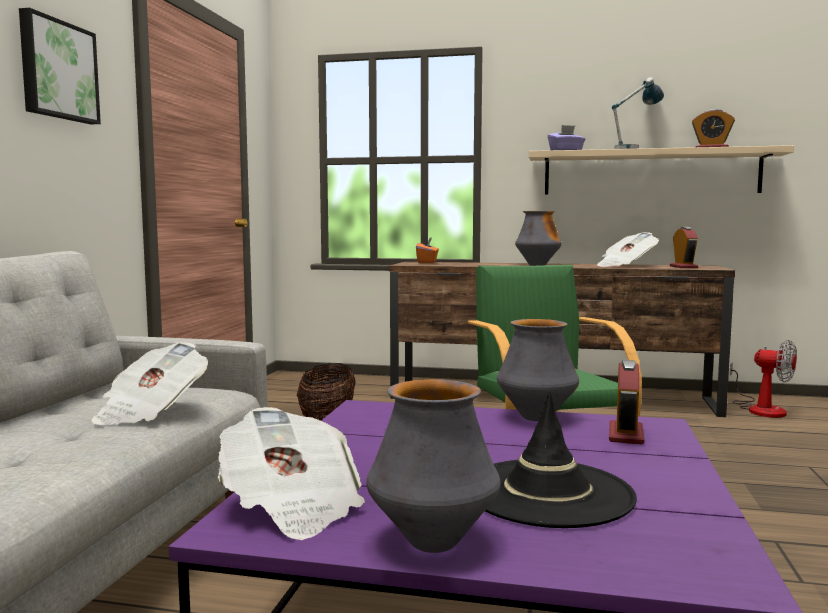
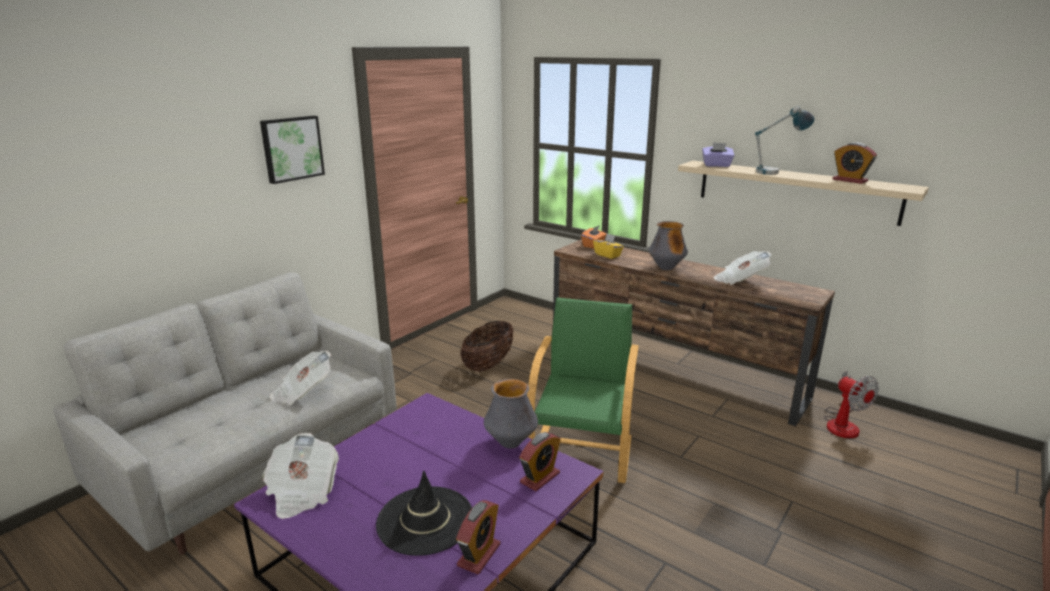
camera: 25 degrees right, 15 degrees up
vase [366,379,501,553] -> none
alarm clock [670,227,698,268] -> alarm clock moved to [456,500,500,574]
none -> yellow tissue box [593,234,624,259]

